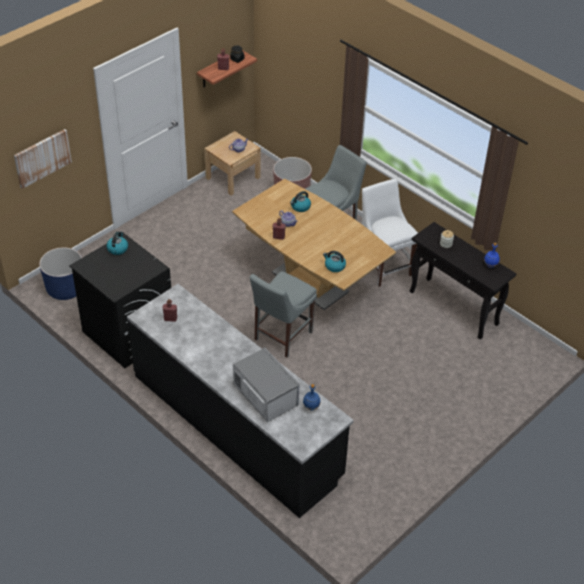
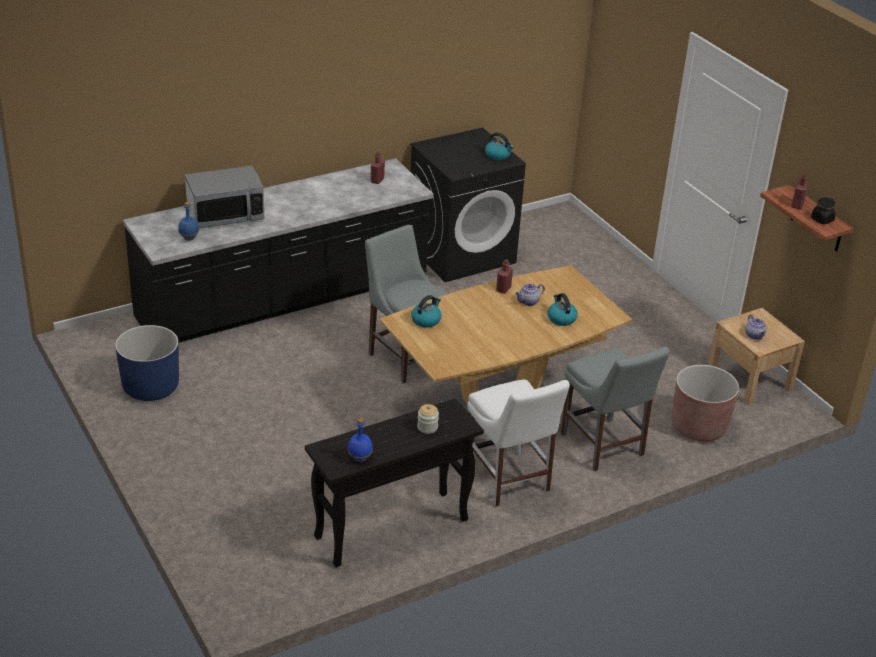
camera: 105 degrees right, 10 degrees down
picture [14,129,72,189] -> none
blue planter [39,247,82,300] -> blue planter moved to [115,325,179,401]
white chair [362,179,418,287] -> white chair turned 75 degrees clockwise [467,379,570,506]

